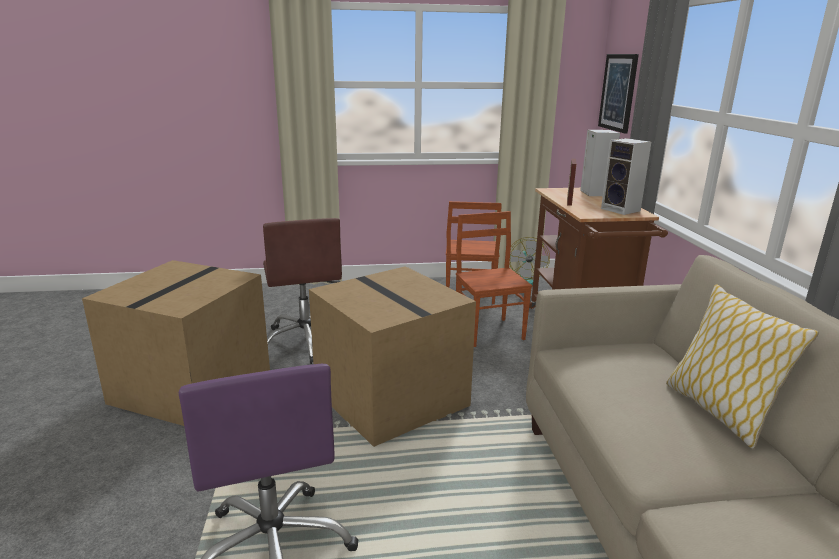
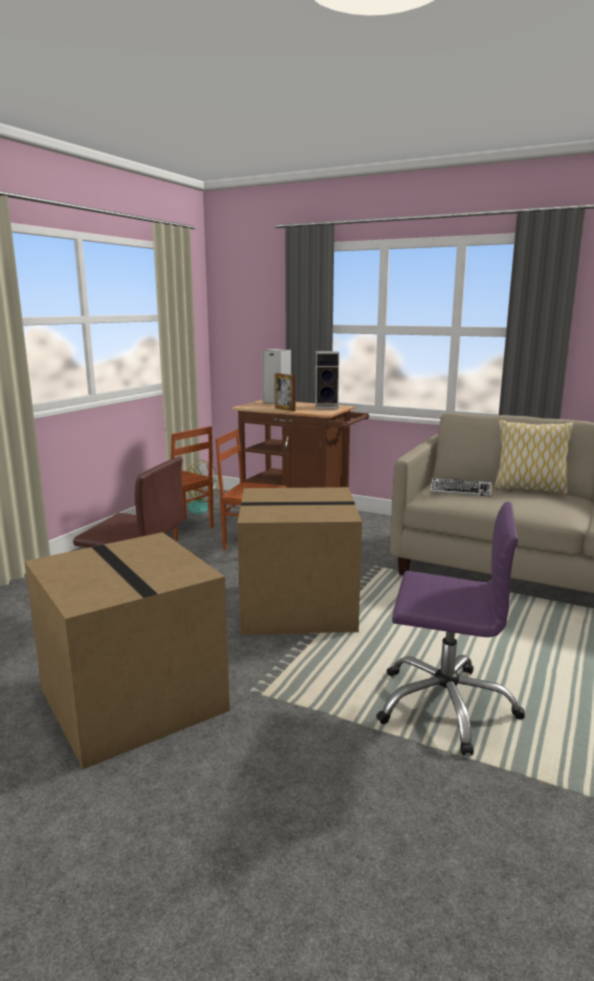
camera: 55 degrees left, 5 degrees down
picture [598,54,639,133] -> none
none -> keyboard [430,478,492,496]

